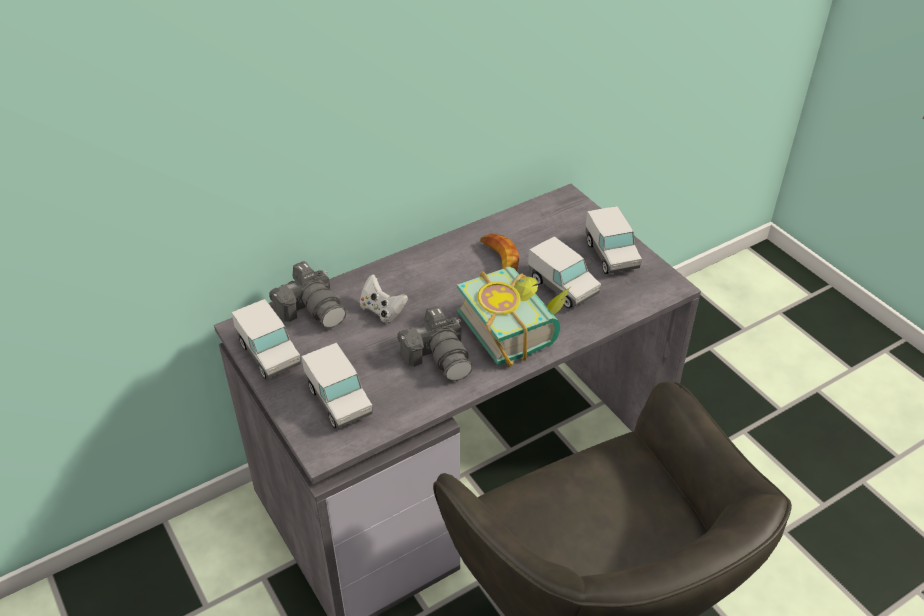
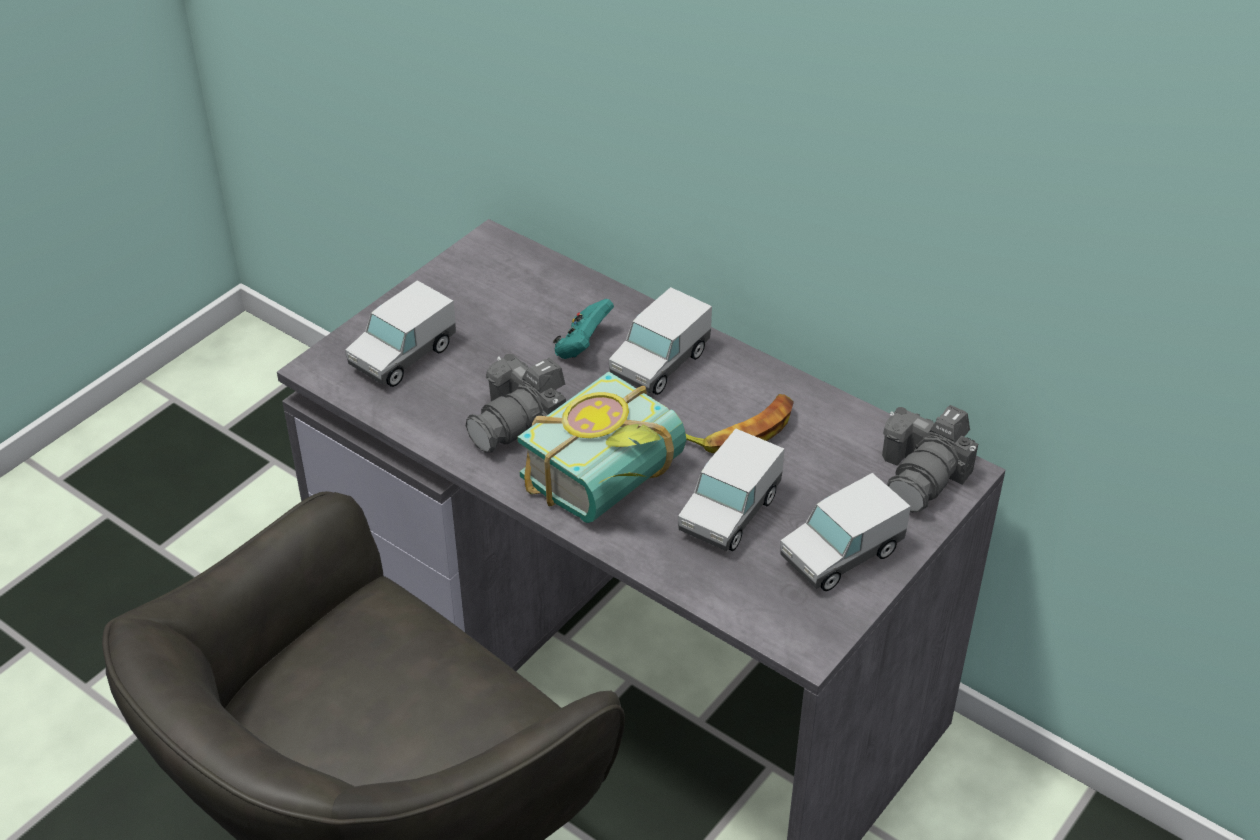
camera: 70 degrees right, 0 degrees up
toy truck [231,299,301,379] -> toy truck moved to [609,287,712,395]
camera [269,261,346,328] -> camera moved to [882,405,978,513]
white game controller [360,274,408,323] -> turquoise game controller [553,299,614,359]

